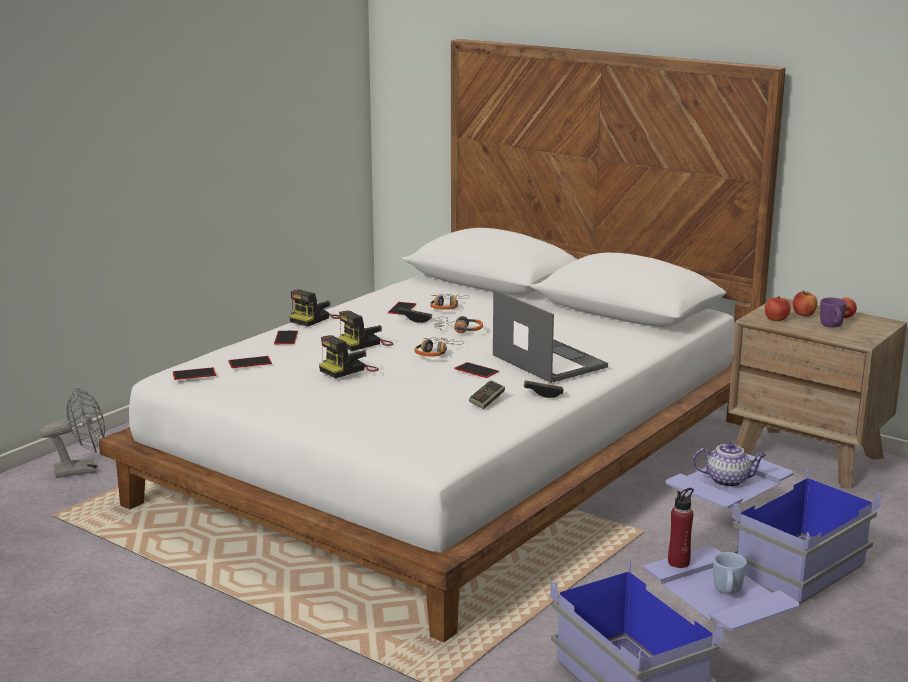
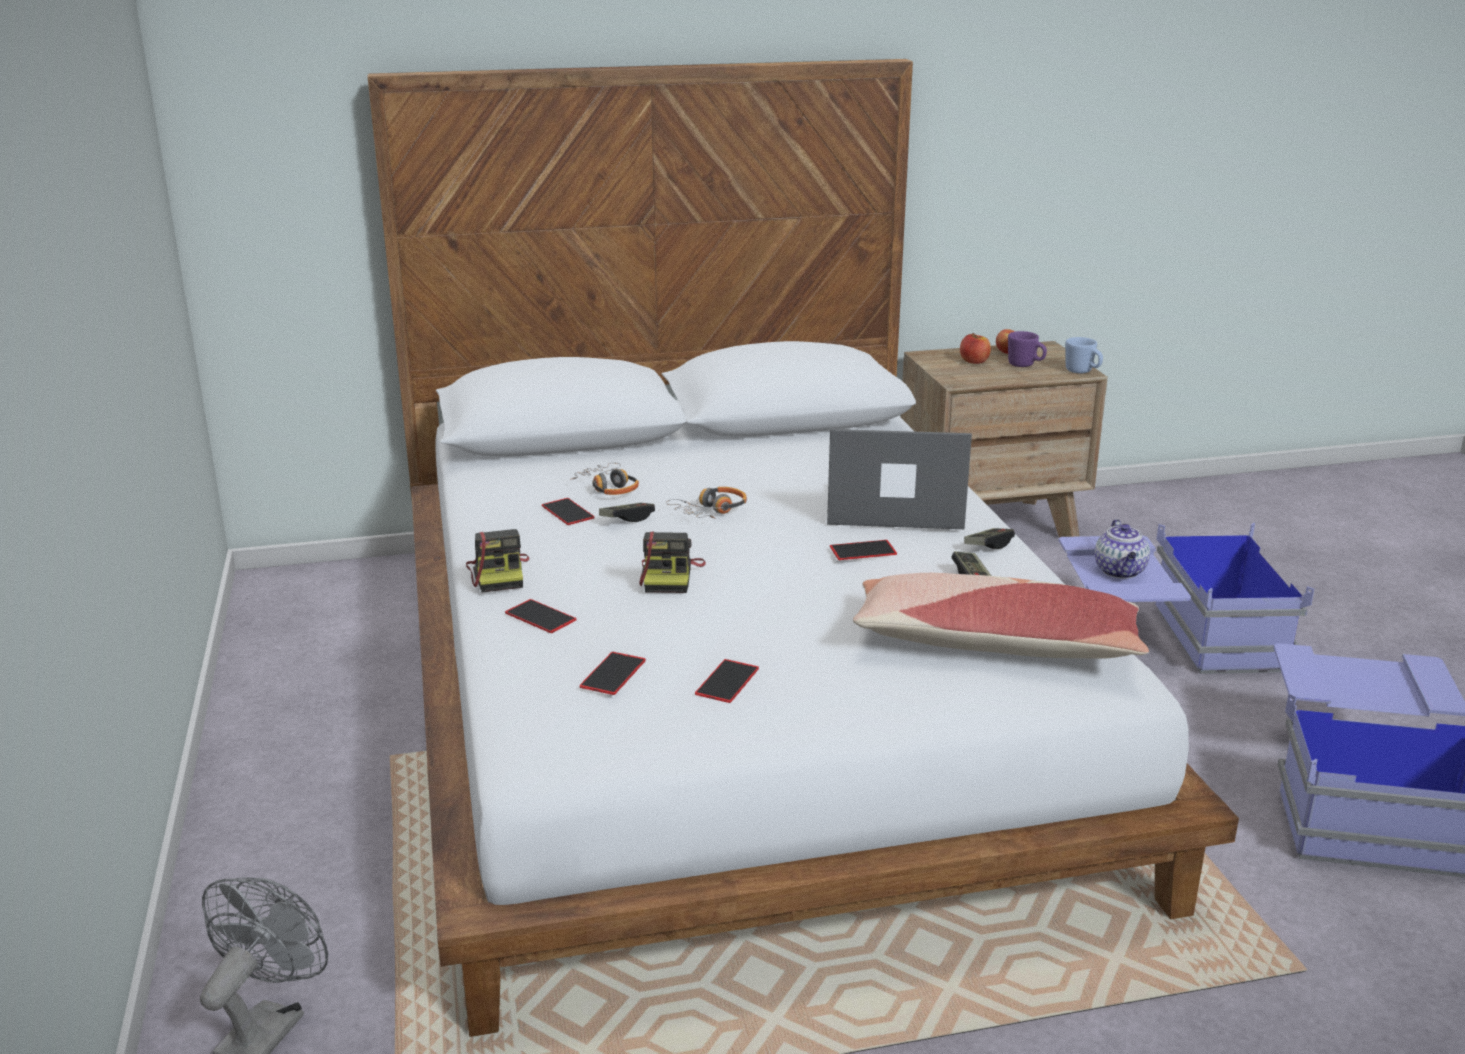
camera: 50 degrees left, 5 degrees up
phone [173,367,216,380] -> phone moved to [695,659,759,703]
camera [319,335,379,378] -> none
headphones [414,337,464,356] -> none
red bottle [668,488,694,568] -> none
teapot [693,442,766,487] -> teapot turned 135 degrees clockwise [1095,519,1150,579]
blue mug [713,552,747,594] -> blue mug moved to [1066,337,1103,373]
apple [765,296,791,321] -> none
none -> pillow [853,573,1149,659]

